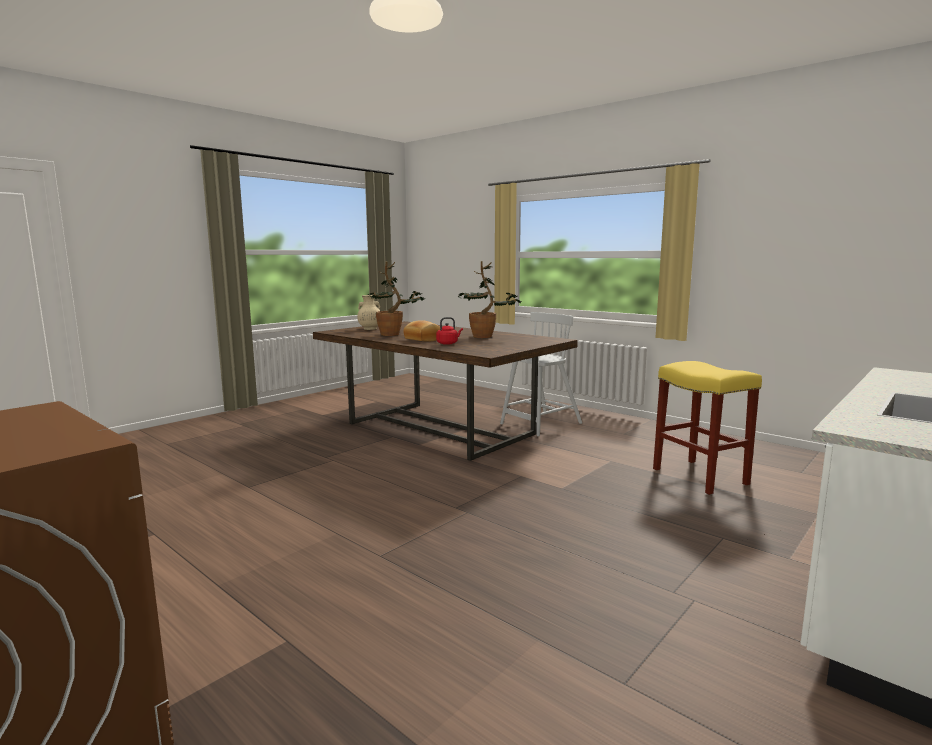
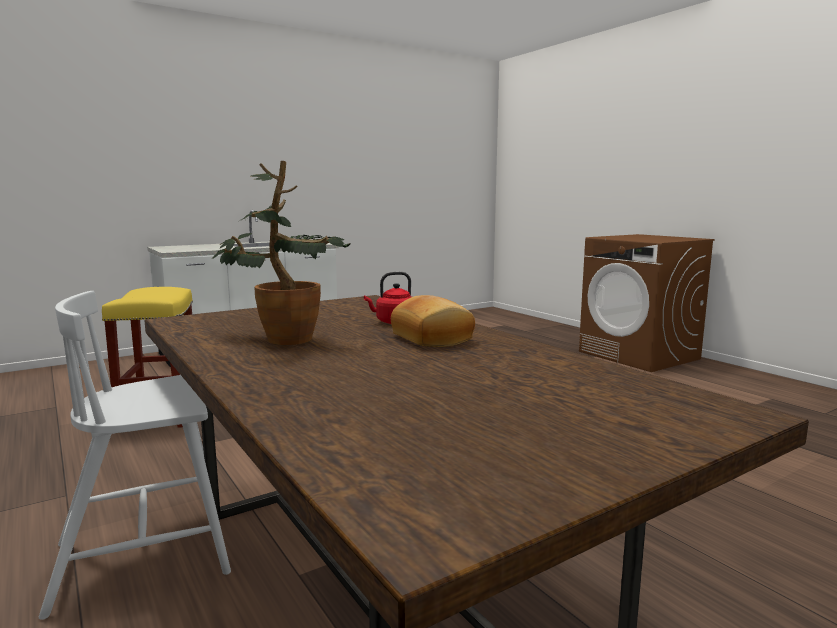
camera: 165 degrees left, 0 degrees up
beige vase [357,295,380,330] -> none
potted plant [368,261,425,336] -> none

